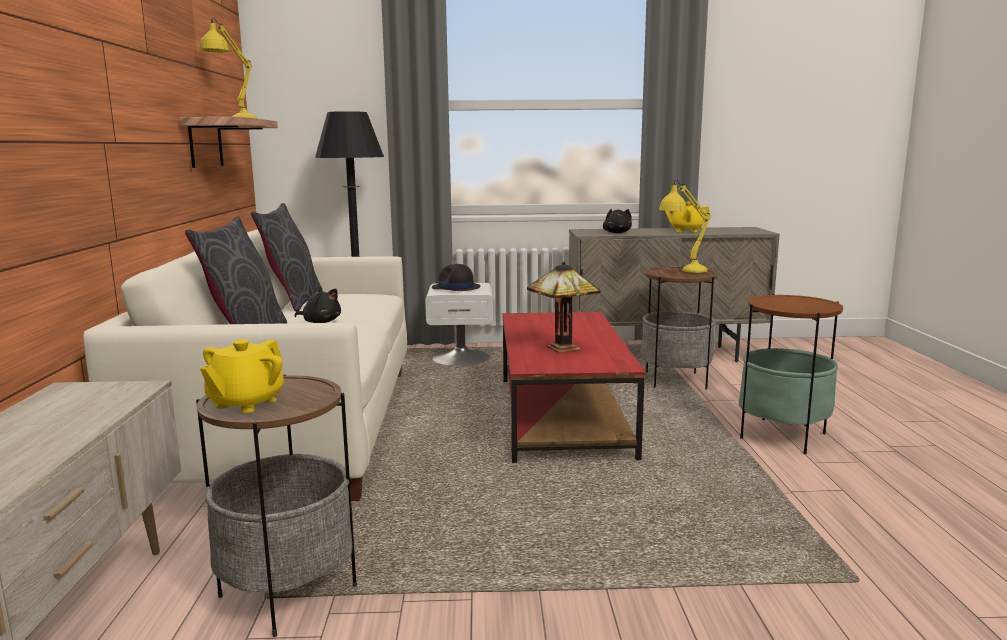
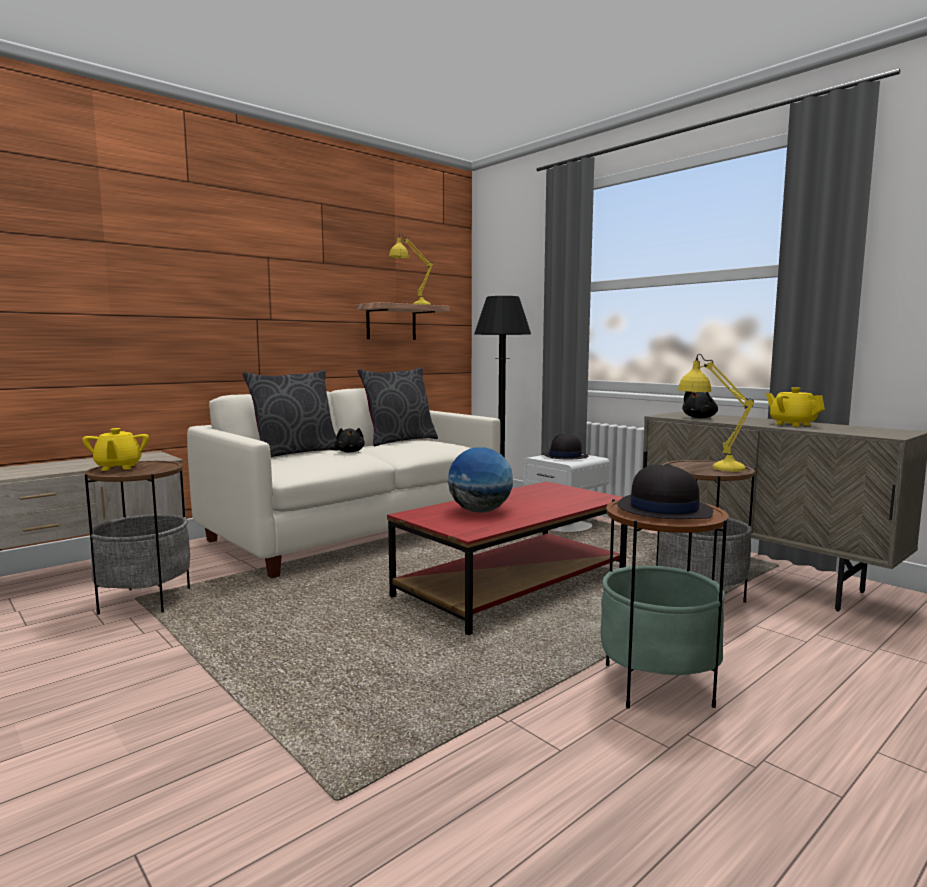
camera: 50 degrees right, 5 degrees down
yellow teapot [200,340,284,413] -> yellow teapot turned 90 degrees counterclockwise [82,428,149,471]
table lamp [527,262,601,353] -> globe [448,447,513,513]
none -> black hat [617,464,713,519]

